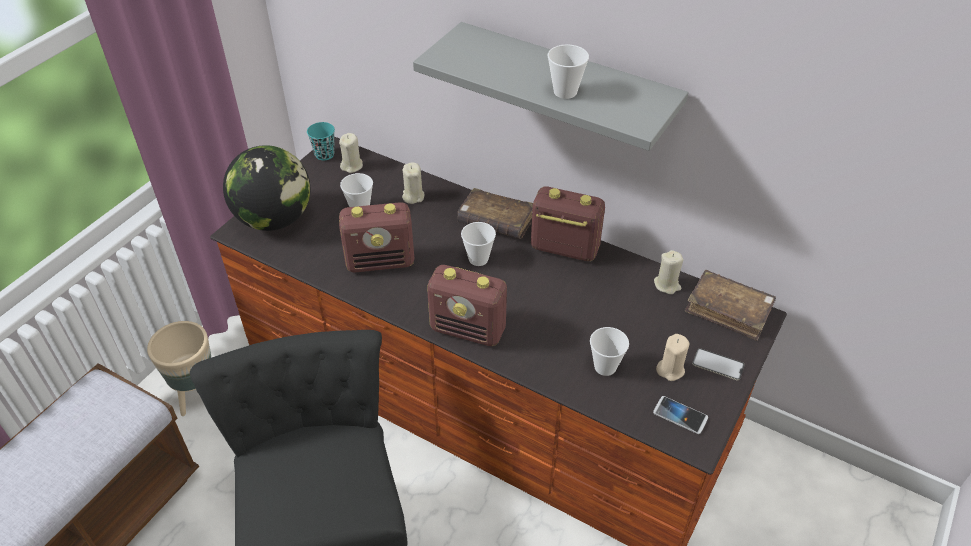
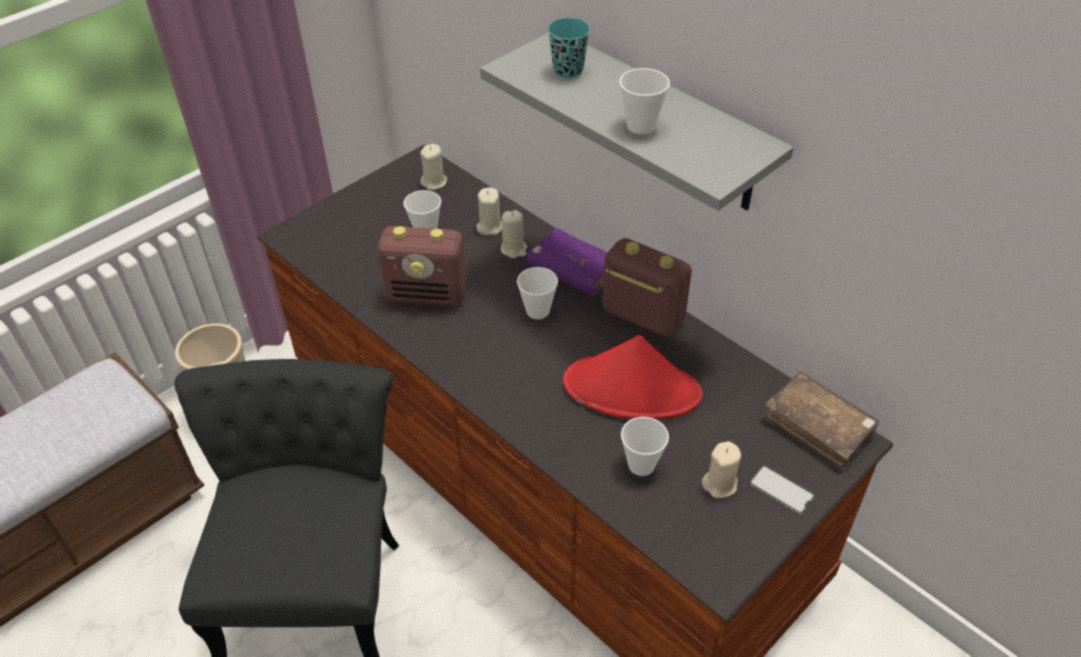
camera: 15 degrees right, 0 degrees up
globe [223,145,310,231] -> none
turquoise cup [307,122,335,160] -> turquoise cup moved to [548,18,590,78]
radio [427,265,507,346] -> none
brown book [457,188,533,239] -> purple book [527,228,607,296]
phone [653,396,708,434] -> none
beige candle [654,250,684,294] -> beige candle moved to [501,210,527,259]
none -> red hat [563,335,703,420]

